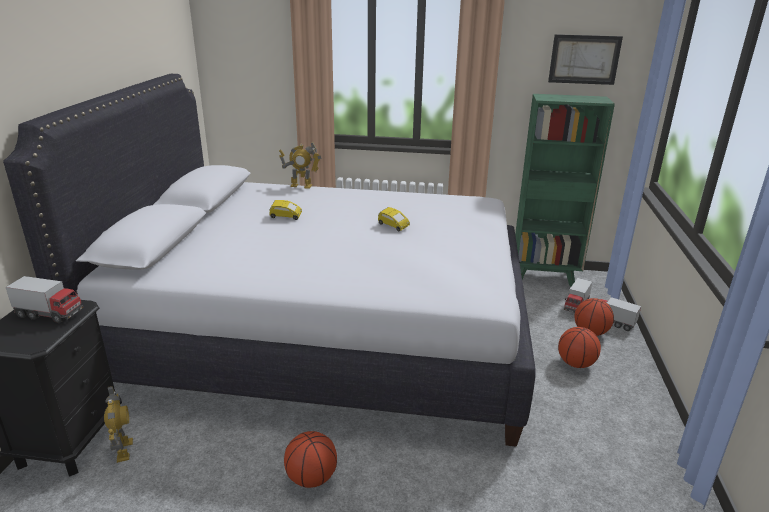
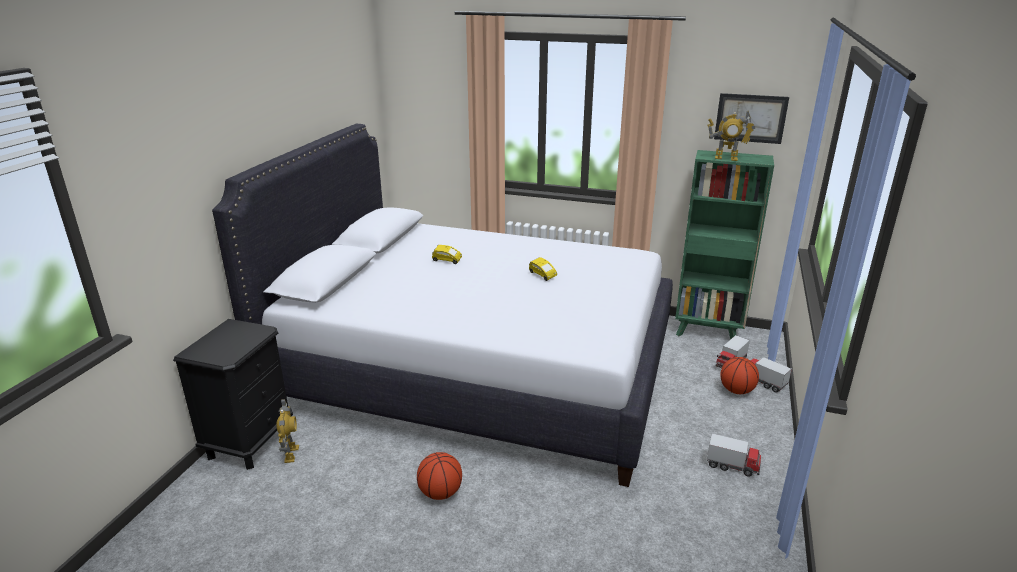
camera: 10 degrees right, 0 degrees up
toy truck [6,276,84,323] -> toy truck moved to [707,433,761,477]
toy robot [279,141,321,189] -> toy robot moved to [708,111,755,161]
basketball [558,327,601,368] -> none

